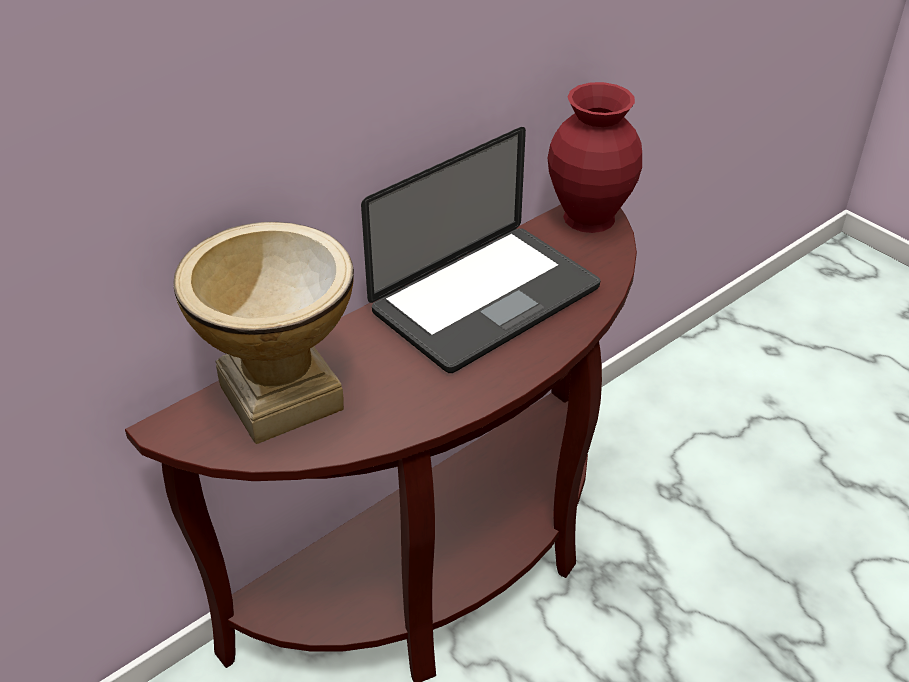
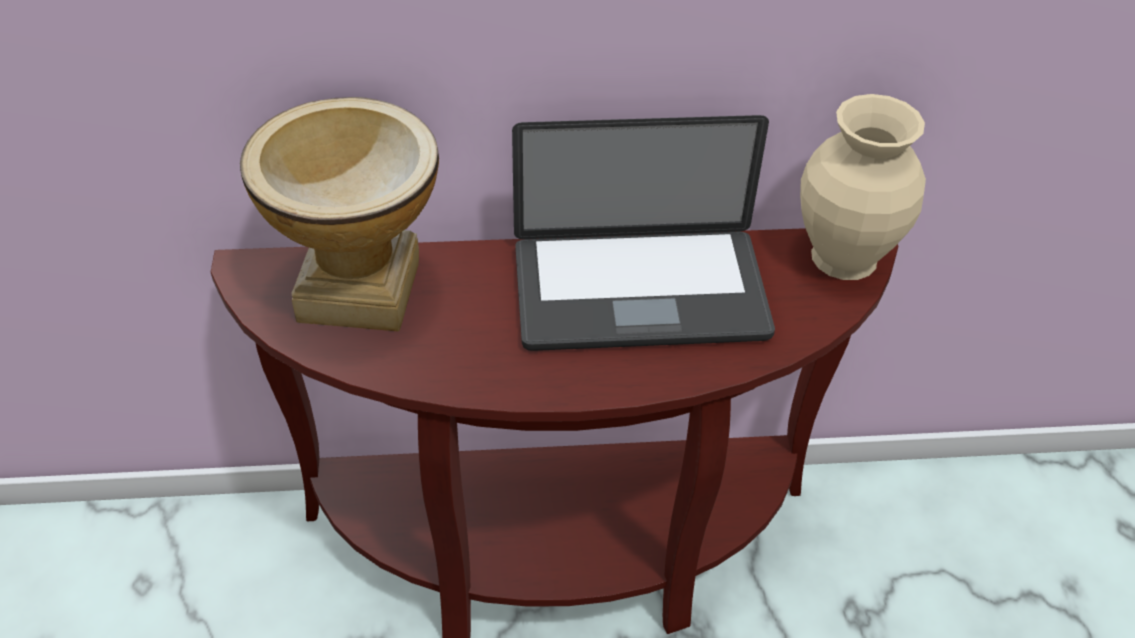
camera: 35 degrees right, 5 degrees up
red vase [548,82,642,233] -> beige vase [800,94,926,280]

